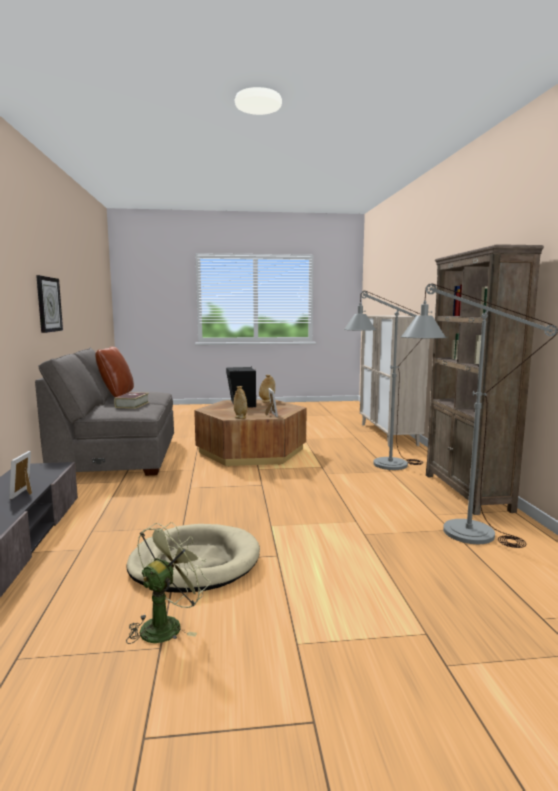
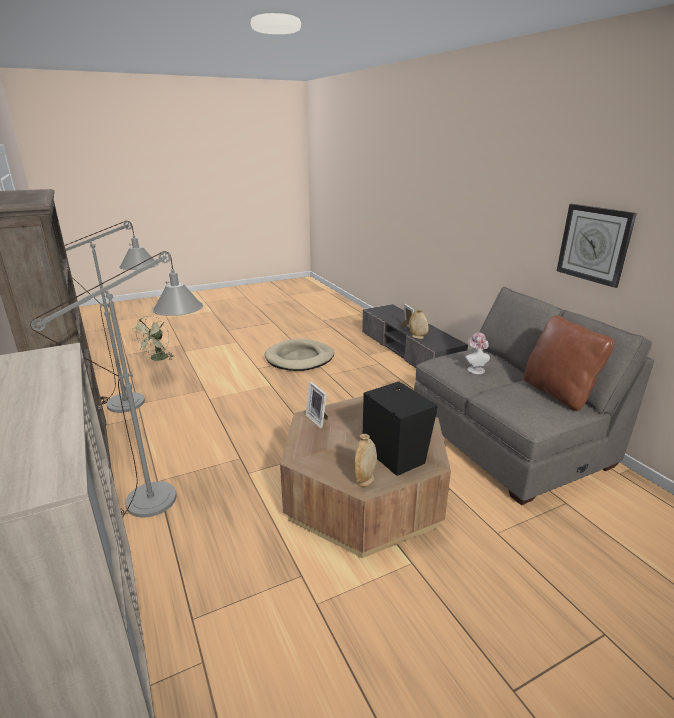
camera: 160 degrees right, 15 degrees up
book [114,392,149,409] -> hat [465,332,490,374]
green fan [126,522,210,644] -> green fan moved to [132,316,174,361]
beige vase [234,386,247,419] -> beige vase moved to [409,309,429,339]

